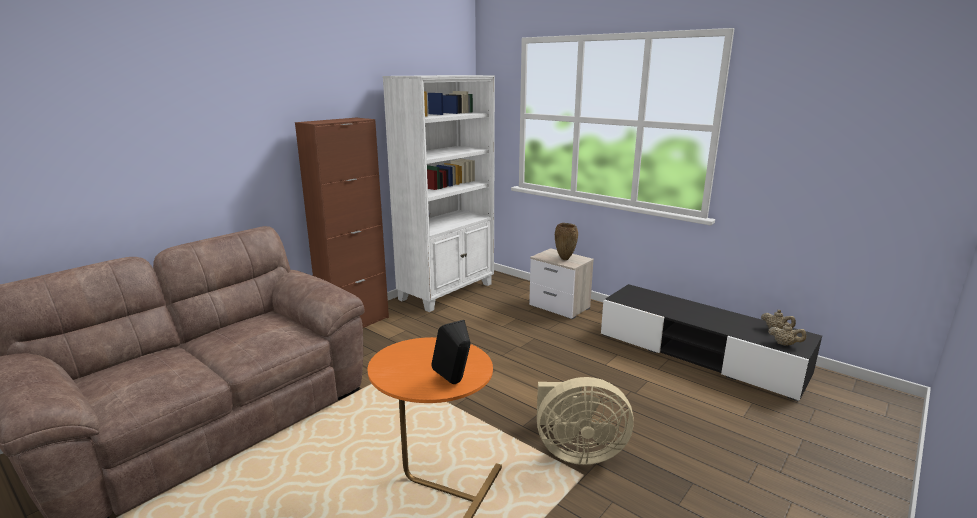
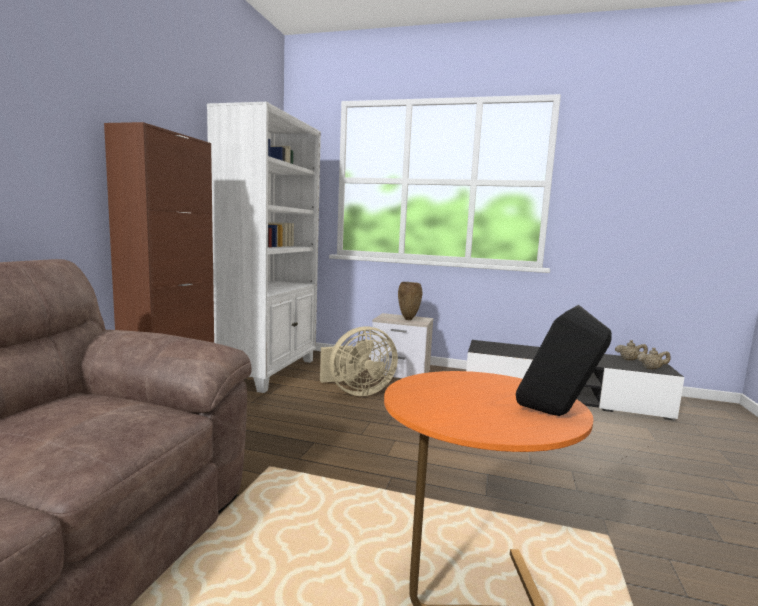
camera: 25 degrees left, 10 degrees down
beige fan [537,377,634,465] -> beige fan moved to [320,326,398,396]

